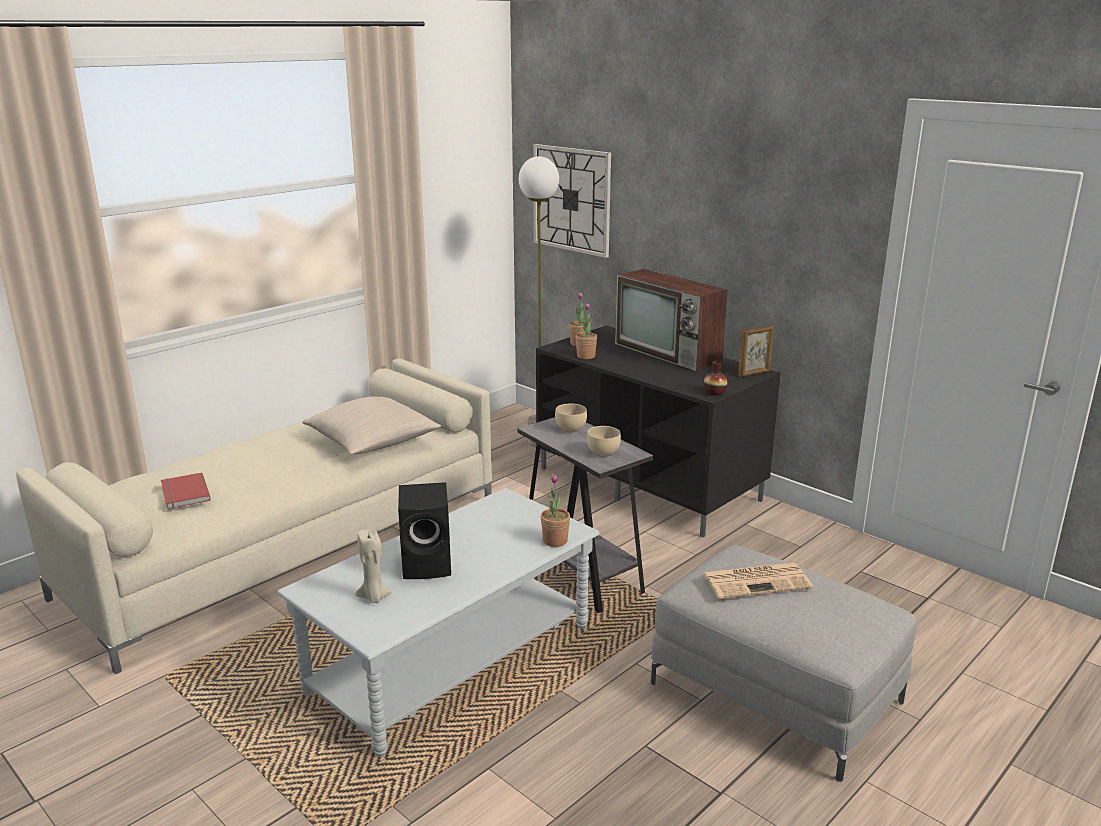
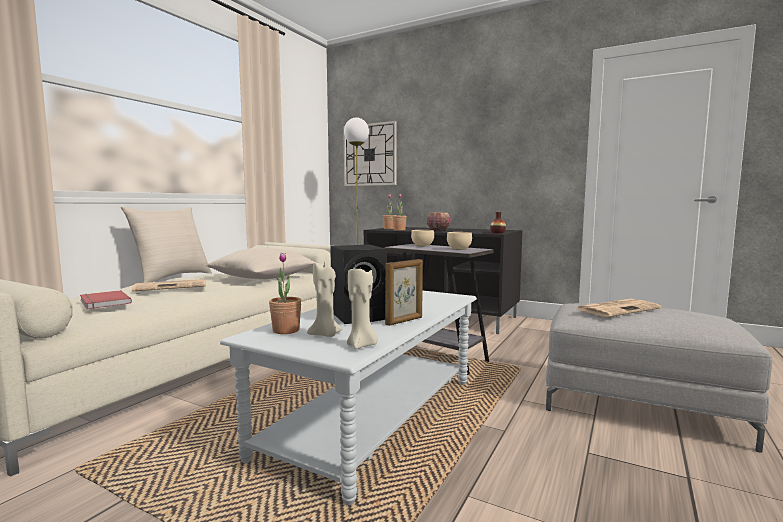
camera: 15 degrees left, 15 degrees down
potted plant [541,474,570,547] -> potted plant moved to [269,252,301,334]
television [615,269,728,371] -> none
picture frame [738,325,774,377] -> picture frame moved to [385,259,423,326]
none -> beige pillow [121,207,212,283]
none -> newspaper [132,279,206,291]
none -> beige candle [347,268,378,349]
none -> bowl [427,212,451,231]

